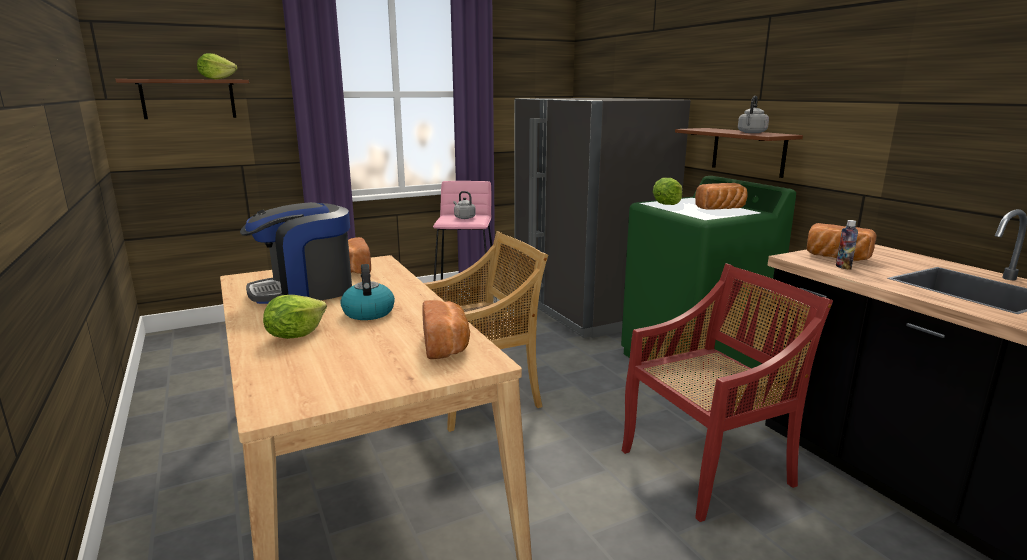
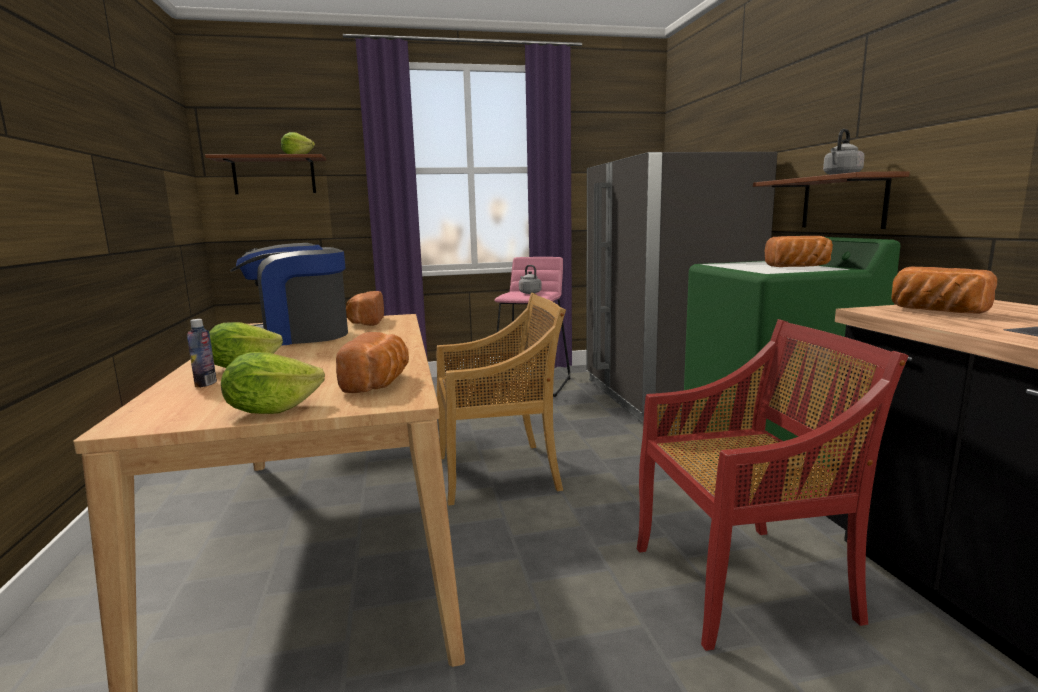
camera: 15 degrees right, 5 degrees down
kettle [340,264,395,320] -> none
lettuce [652,178,683,205] -> lettuce moved to [221,352,325,414]
bottle [836,220,858,270] -> bottle moved to [187,319,217,387]

